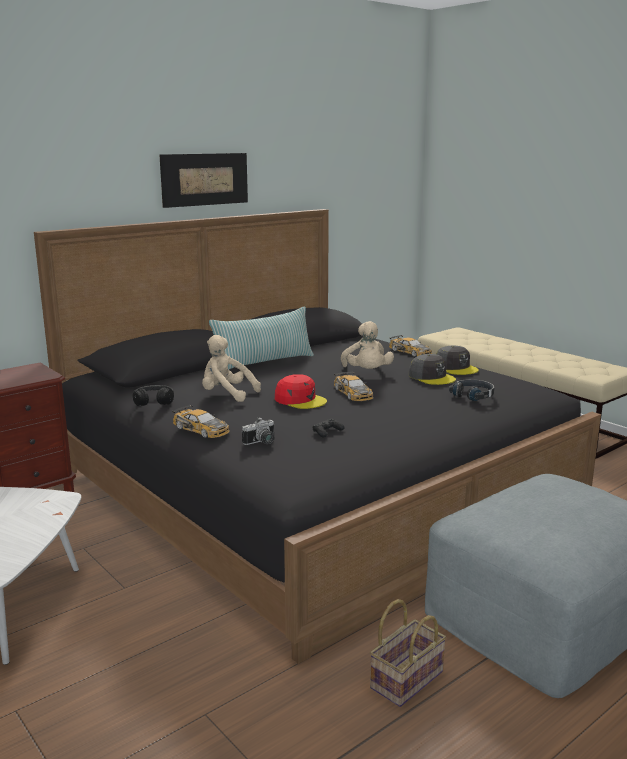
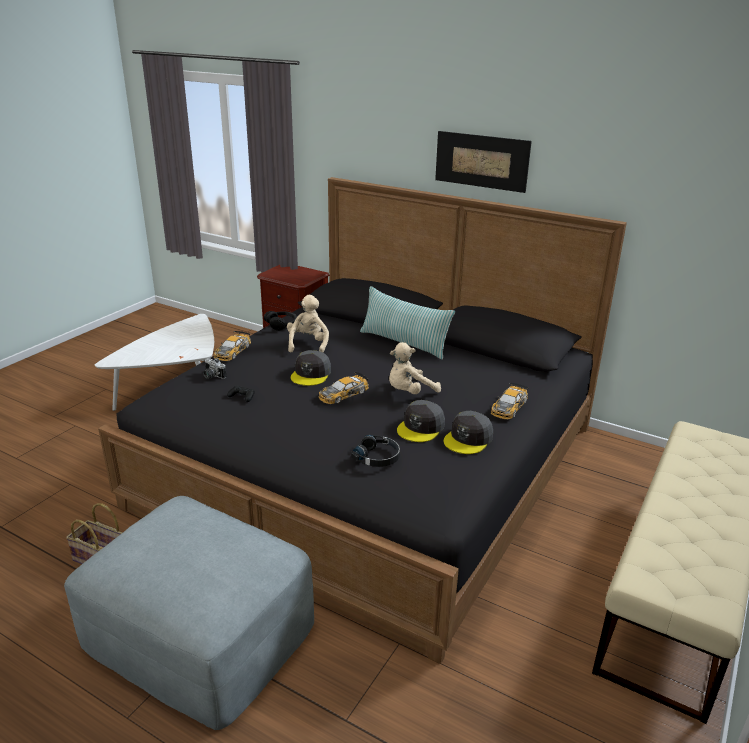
camera: 70 degrees right, 10 degrees up
red cap [275,374,327,409] -> grey cap [291,350,331,386]

